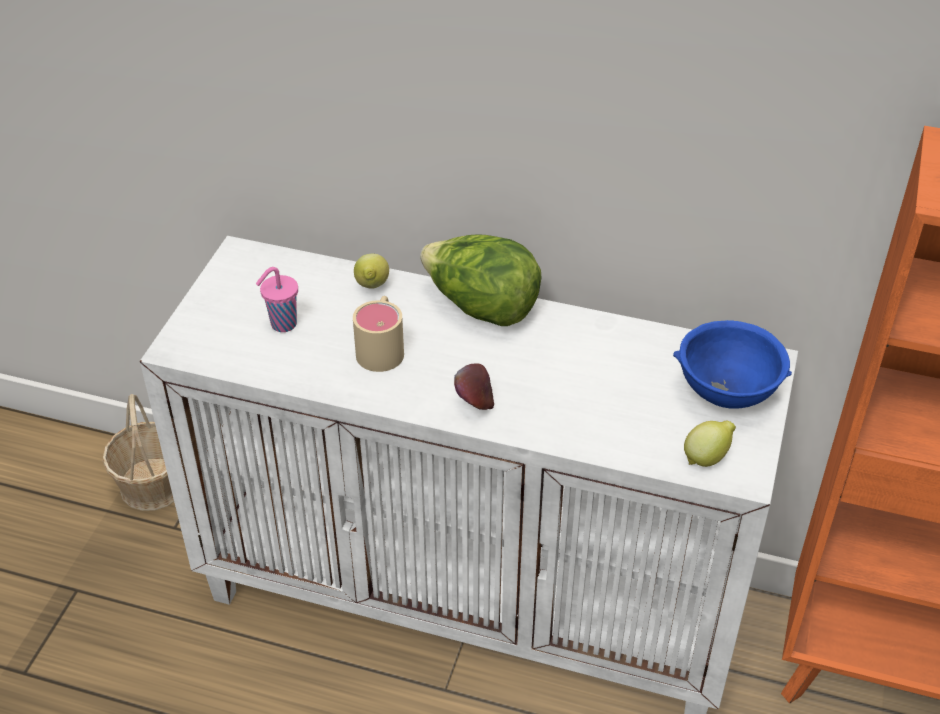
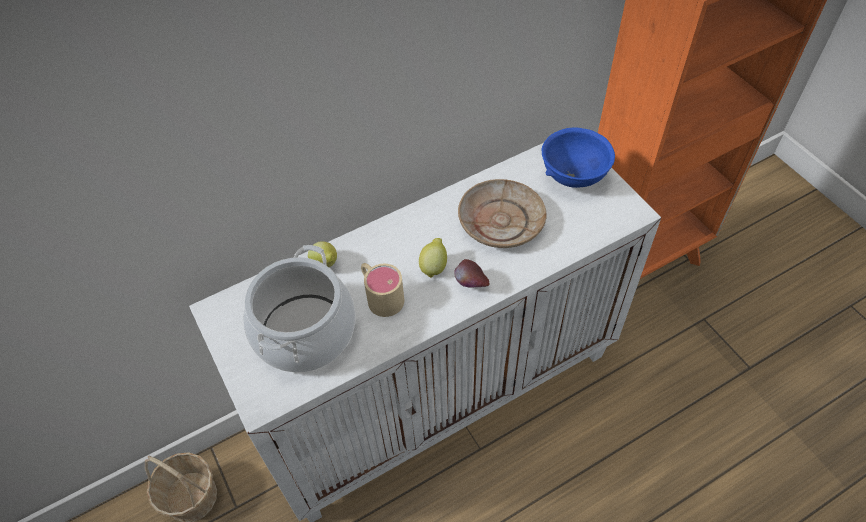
camera: 45 degrees left, 10 degrees up
pink cup [256,267,298,332] -> cooking pot [243,245,356,373]
lettuce [420,234,542,326] -> none
lemon [684,421,736,467] -> lemon moved to [419,238,447,278]
none -> beige plate [458,179,547,248]

